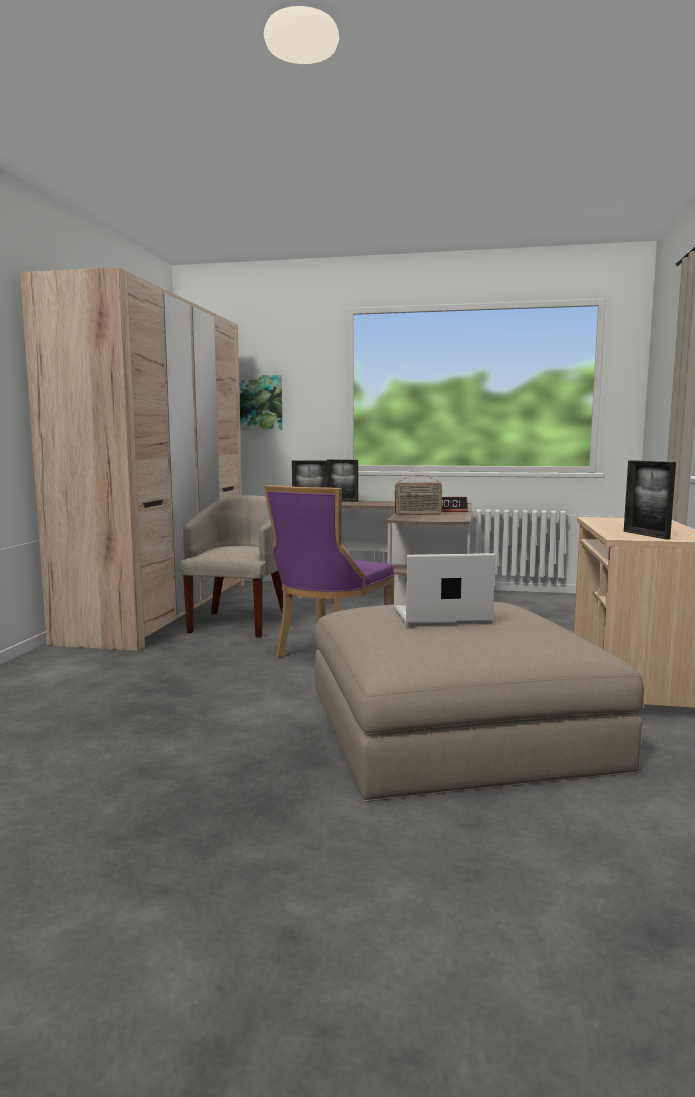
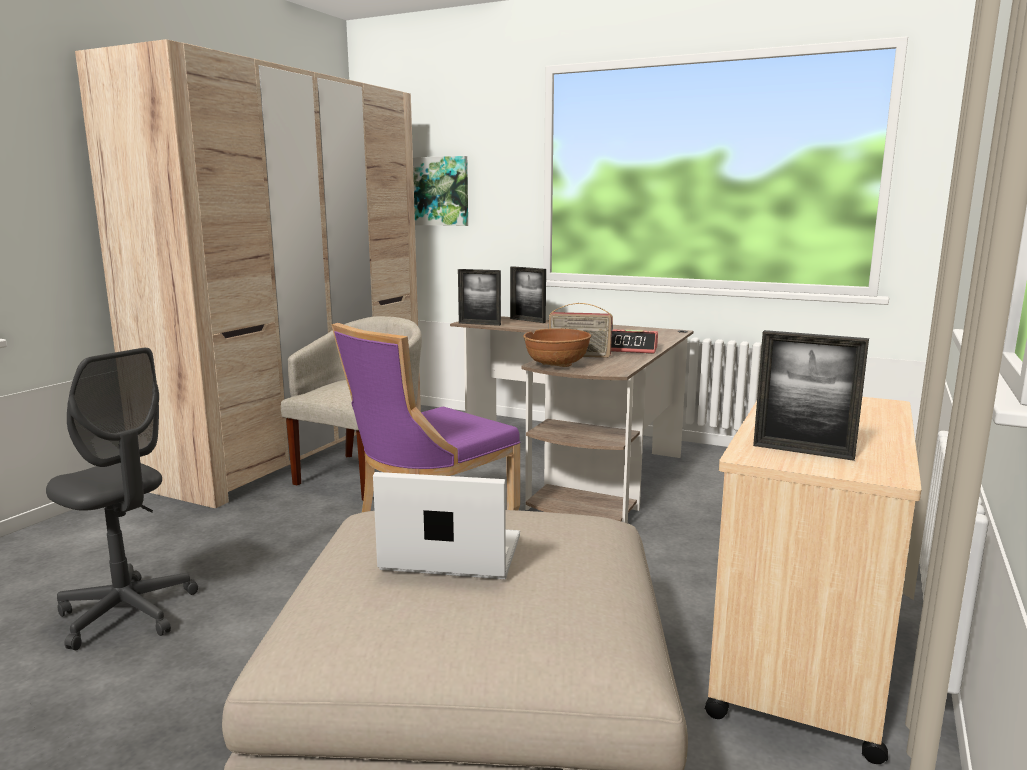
camera: 15 degrees right, 5 degrees up
picture frame [624,460,676,539] -> picture frame turned 60 degrees counterclockwise [753,330,869,461]
none -> grey office chair [46,348,198,650]
none -> brown bowl [523,328,591,367]

